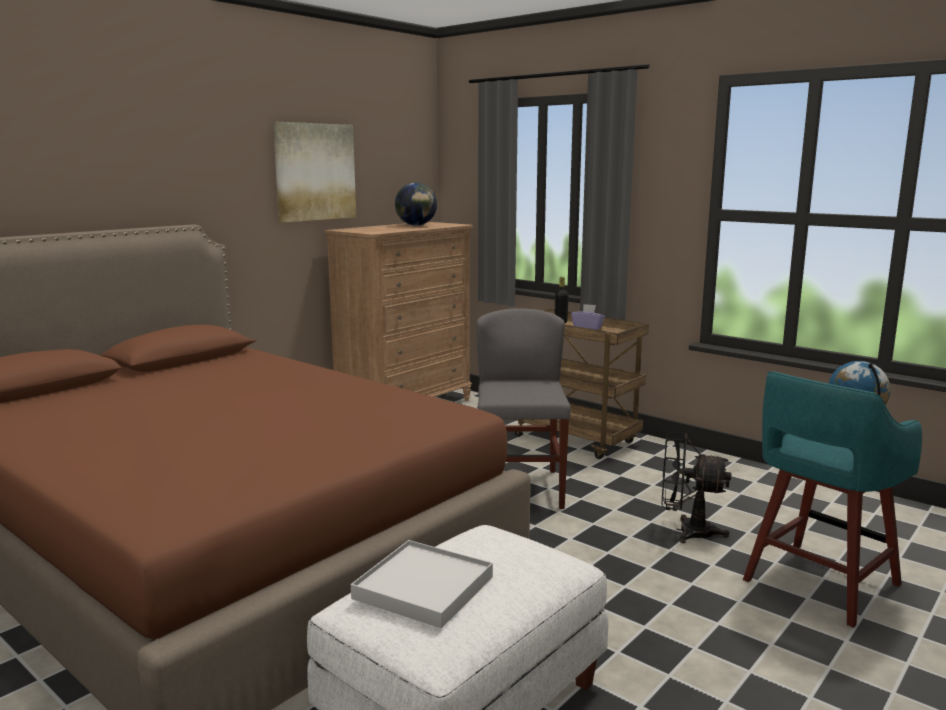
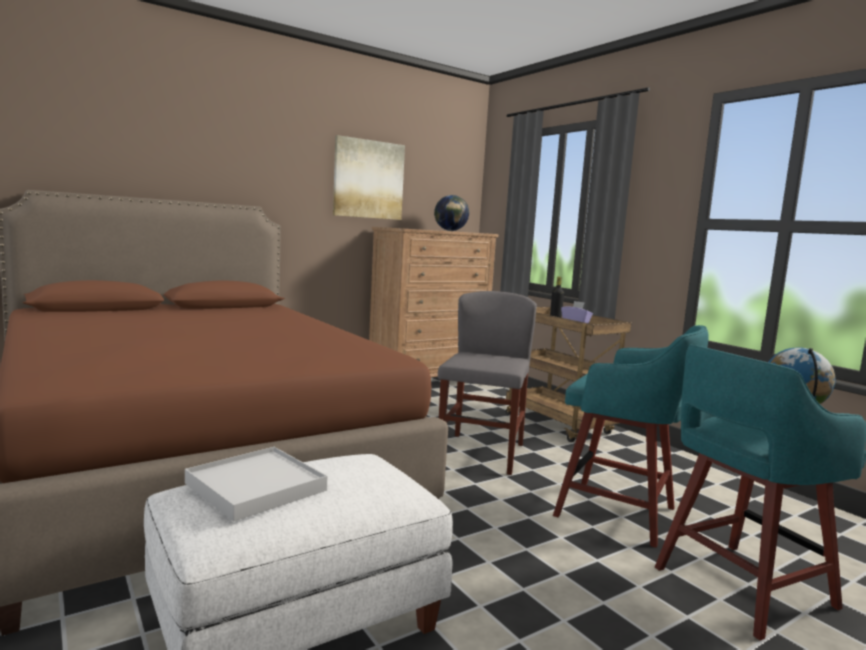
camera: 15 degrees right, 5 degrees down
black fan [662,432,731,543] -> turquoise stool [553,325,709,548]

